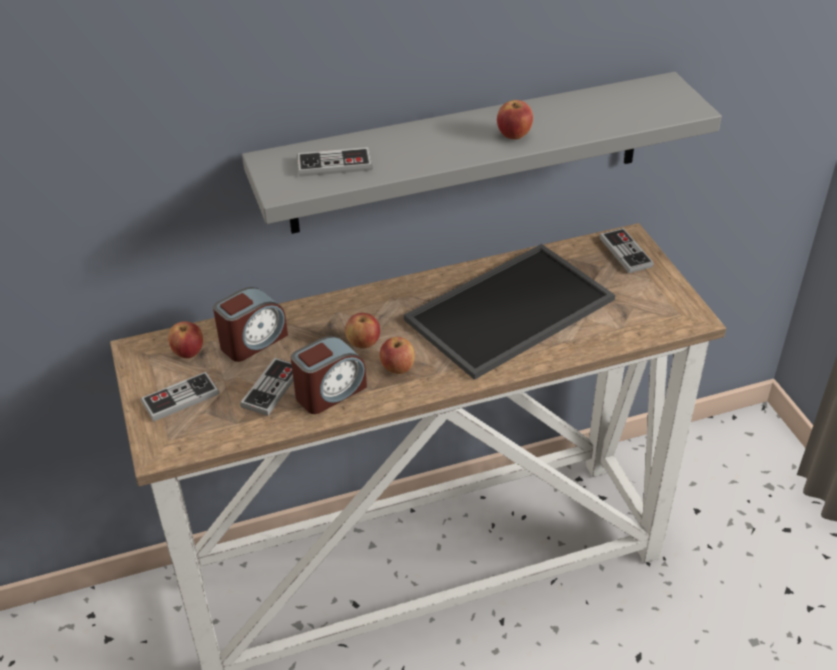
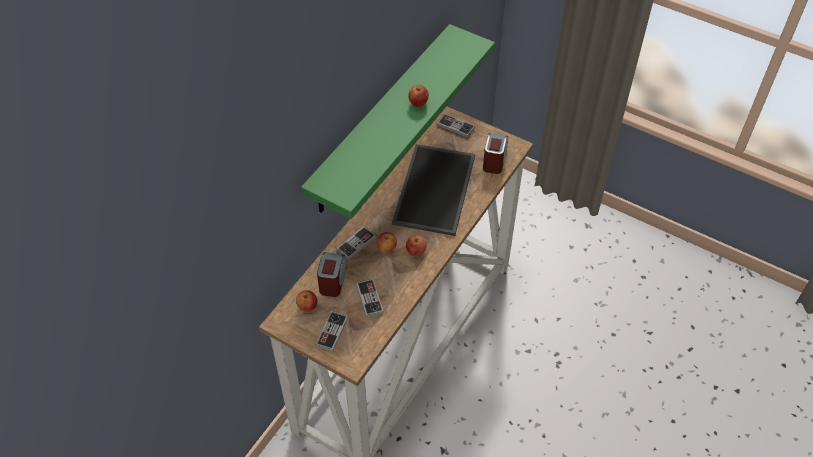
camera: 40 degrees left, 10 degrees up
grey shelf [242,72,722,234] -> green shelf [301,24,495,219]
alarm clock [291,336,367,414] -> alarm clock moved to [483,133,508,174]
game controller [297,147,372,177] -> game controller moved to [336,226,376,260]

